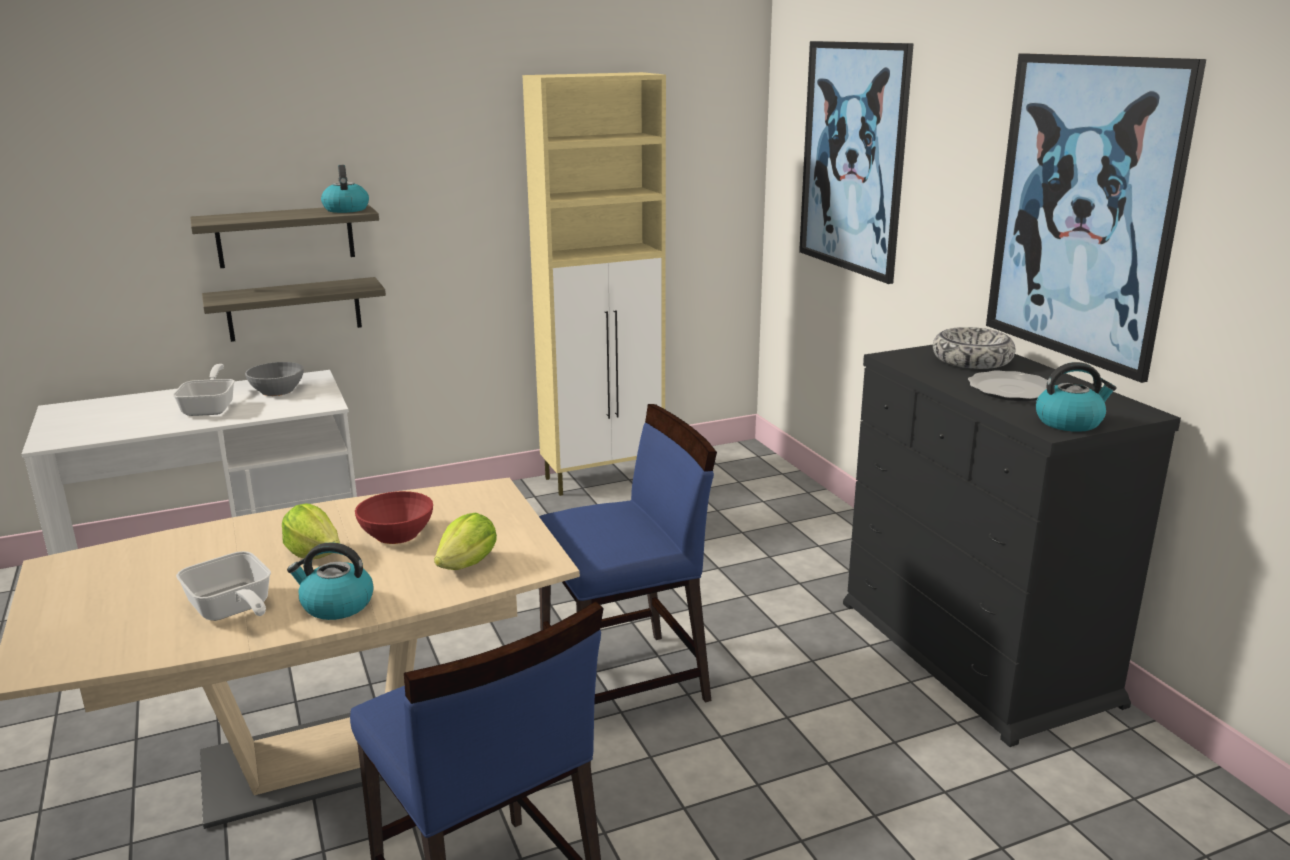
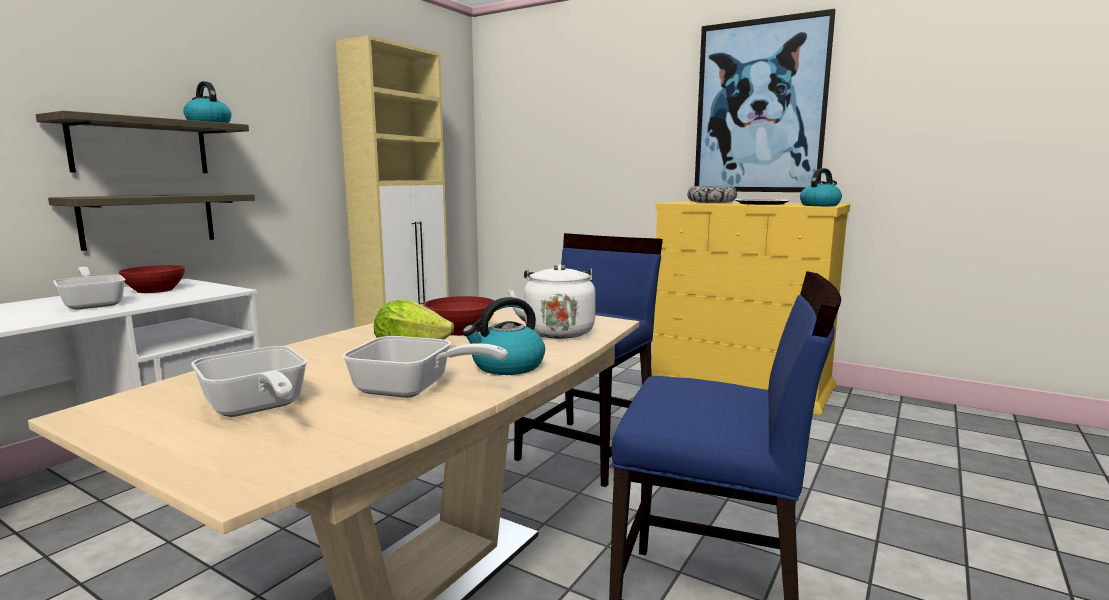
camera: 35 degrees left, 10 degrees down
grey bowl [245,362,303,396] -> red bowl [119,265,185,293]
lettuce [434,512,497,570] -> white kettle [508,264,596,339]
picture [799,41,914,284] -> none
black dresser [843,345,1181,747] -> yellow dresser [651,201,850,415]
none -> frying pan [191,346,308,417]

